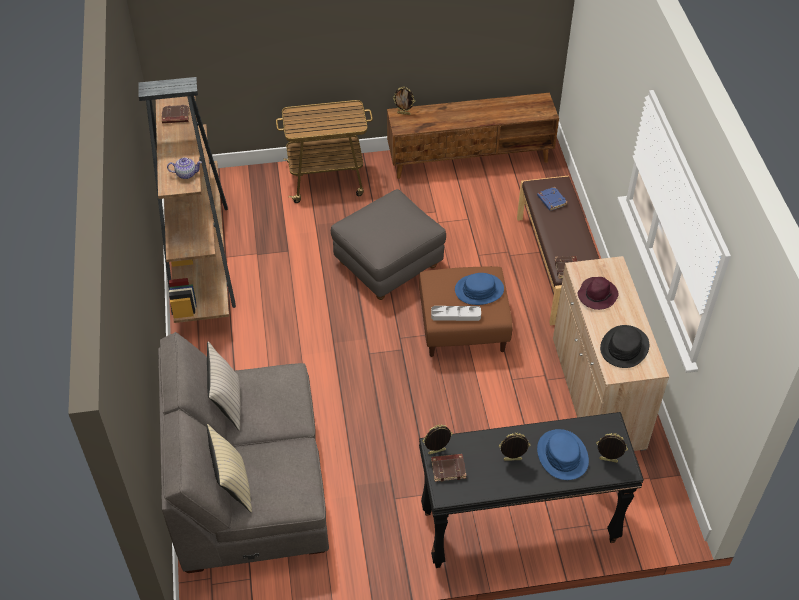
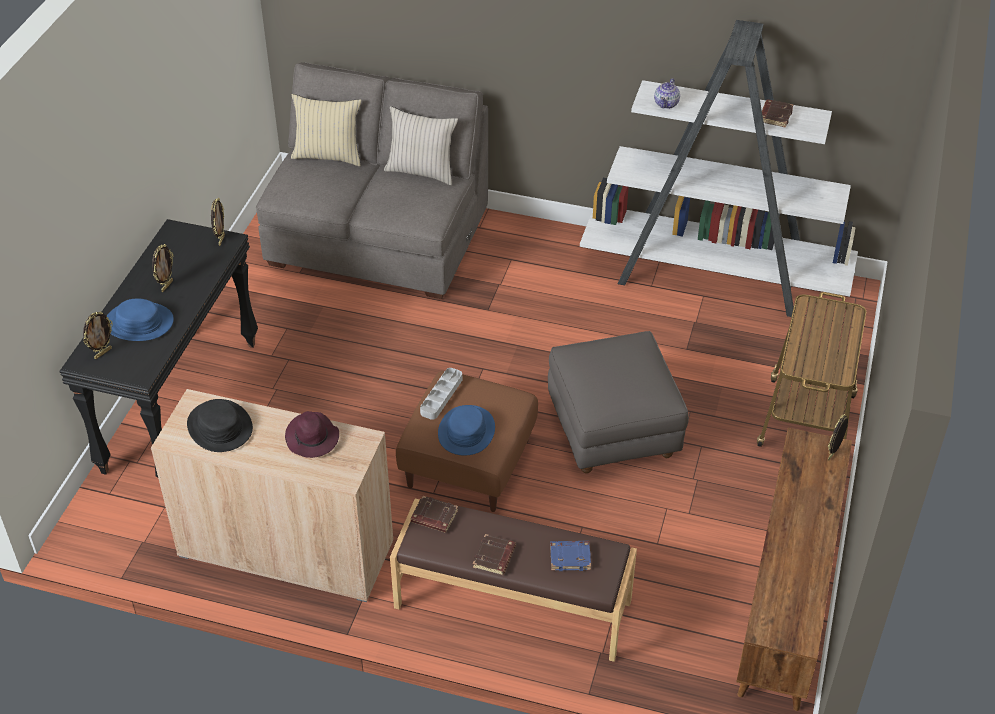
camera: 115 degrees right, 5 degrees down
brown bookcase [138,77,236,323] -> white bookcase [580,20,858,317]
brown book [431,454,467,482] -> brown book moved to [473,534,516,575]

